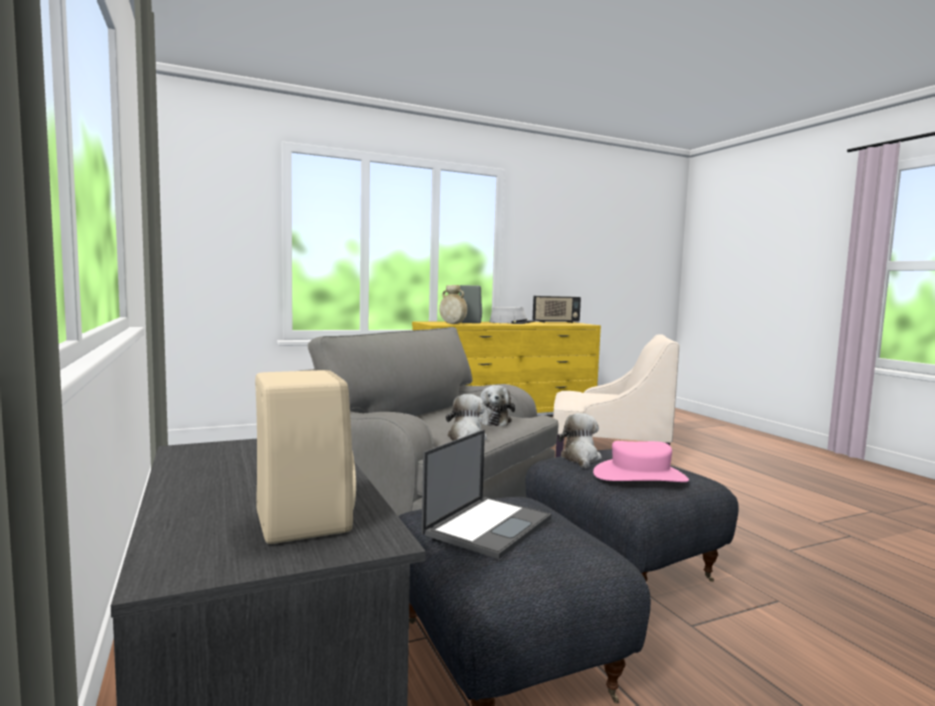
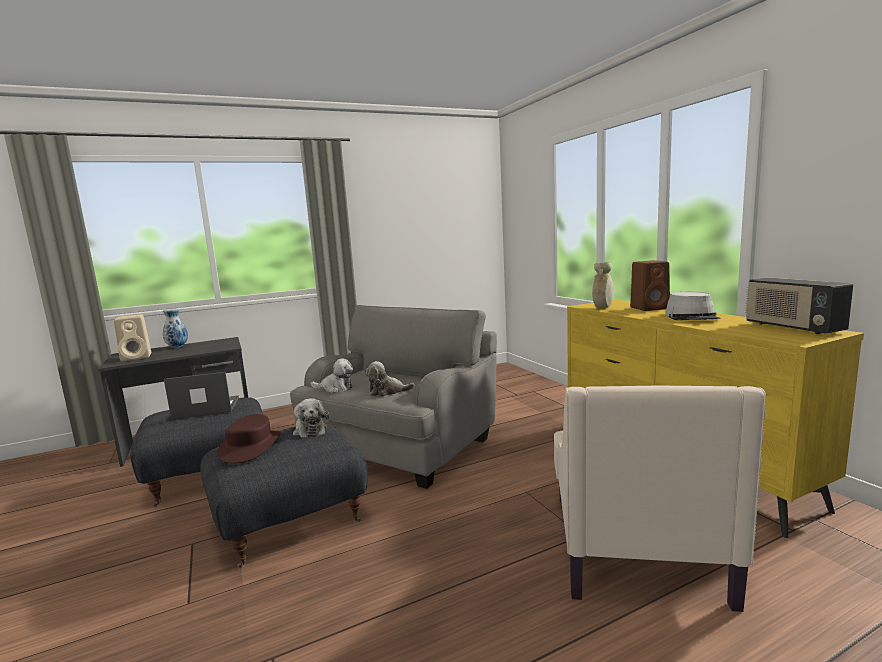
camera: 90 degrees right, 5 degrees up
laptop [422,430,551,559] -> laptop turned 135 degrees clockwise [164,372,239,419]
grey speaker [460,285,482,323] -> brown speaker [630,260,670,311]
plush toy [558,413,602,469] -> plush toy turned 60 degrees clockwise [293,398,329,438]
pink hat [593,441,689,482] -> brown hat [217,414,281,464]
none -> vase [163,308,188,348]

